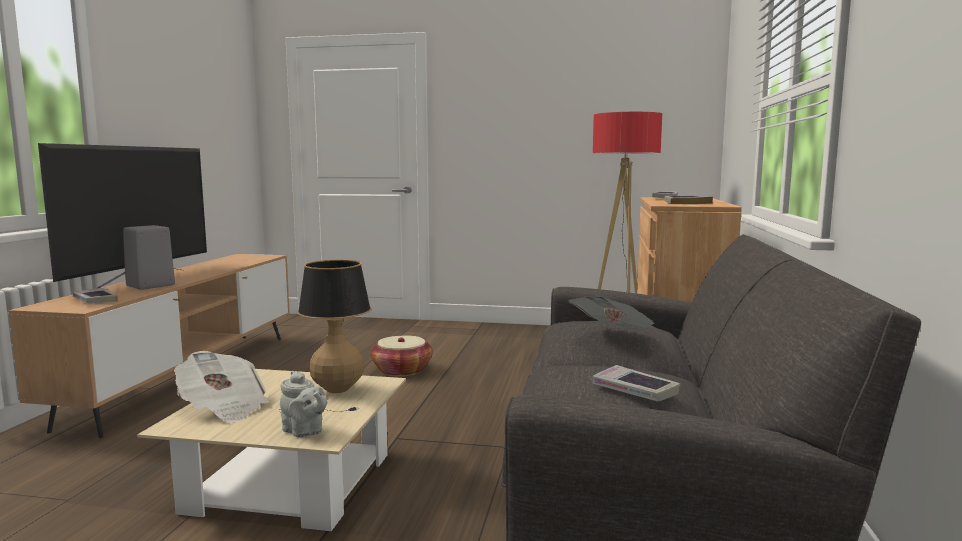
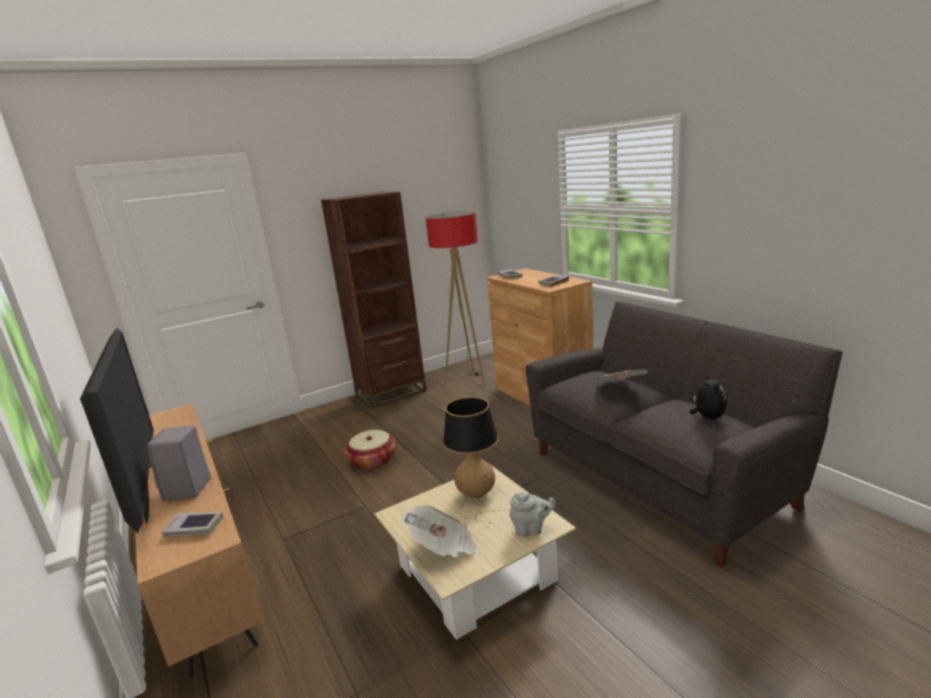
camera: 40 degrees left, 10 degrees up
book [592,365,681,402] -> plush toy [690,374,727,419]
none -> brown bookcase [321,192,427,409]

